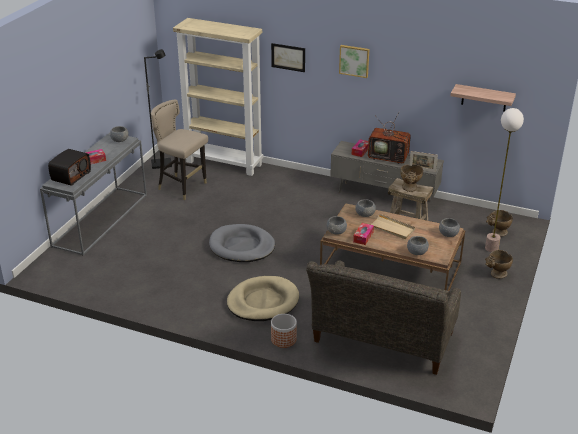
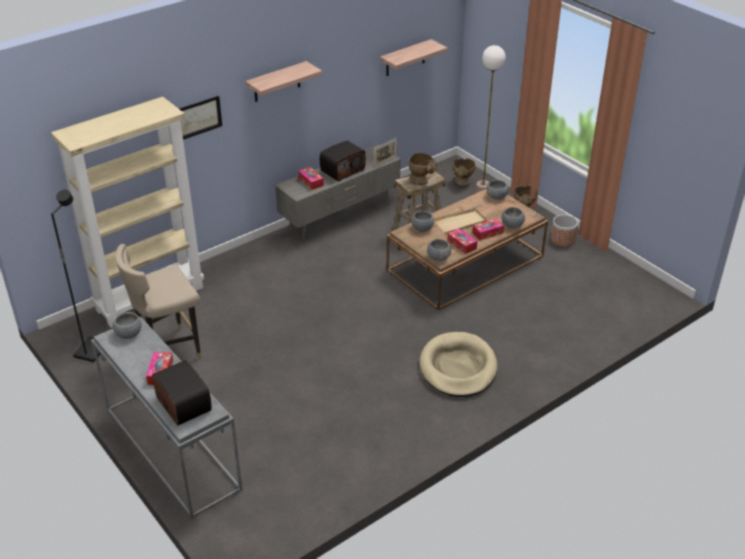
camera: 60 degrees left, 5 degrees up
grey dog bed [209,224,275,262] -> none
planter [271,314,297,348] -> planter moved to [551,214,578,247]
grey sofa [306,261,461,375] -> none
picture [339,45,369,78] -> shelf [245,61,322,102]
television [368,116,411,164] -> radio [320,141,366,181]
none -> tissue box [472,218,504,240]

